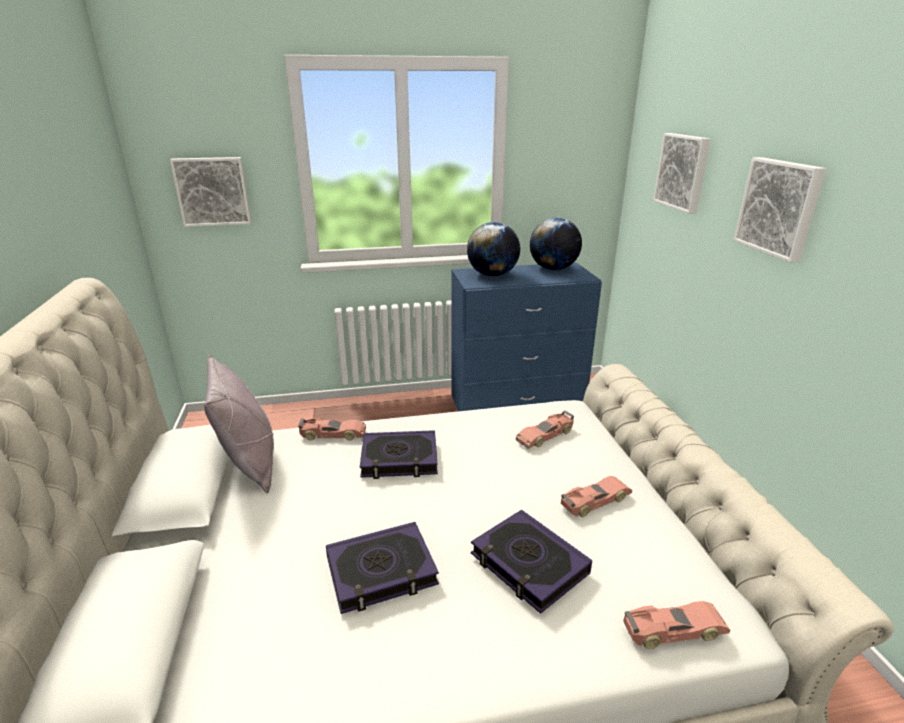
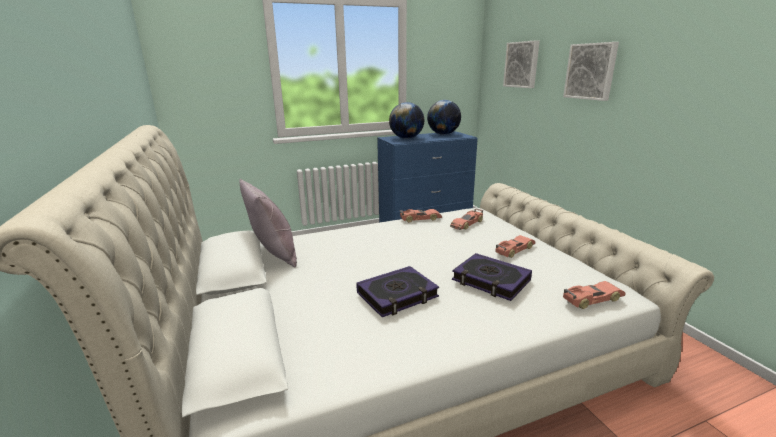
camera: 10 degrees left, 5 degrees down
picture [170,157,251,227] -> none
toy car [298,418,366,440] -> toy car moved to [400,209,442,222]
book [360,430,438,479] -> none

